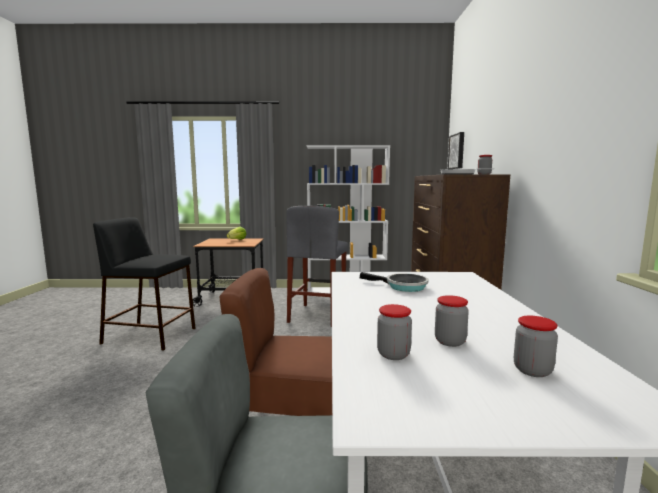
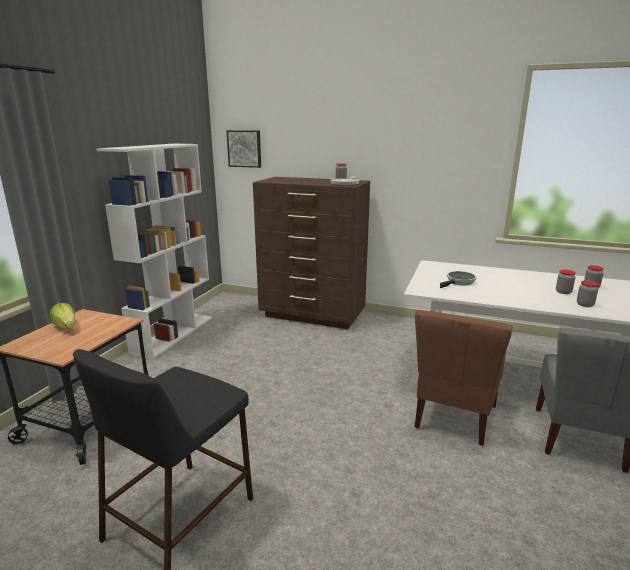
camera: 70 degrees left, 10 degrees up
grey stool [286,206,348,327] -> none

